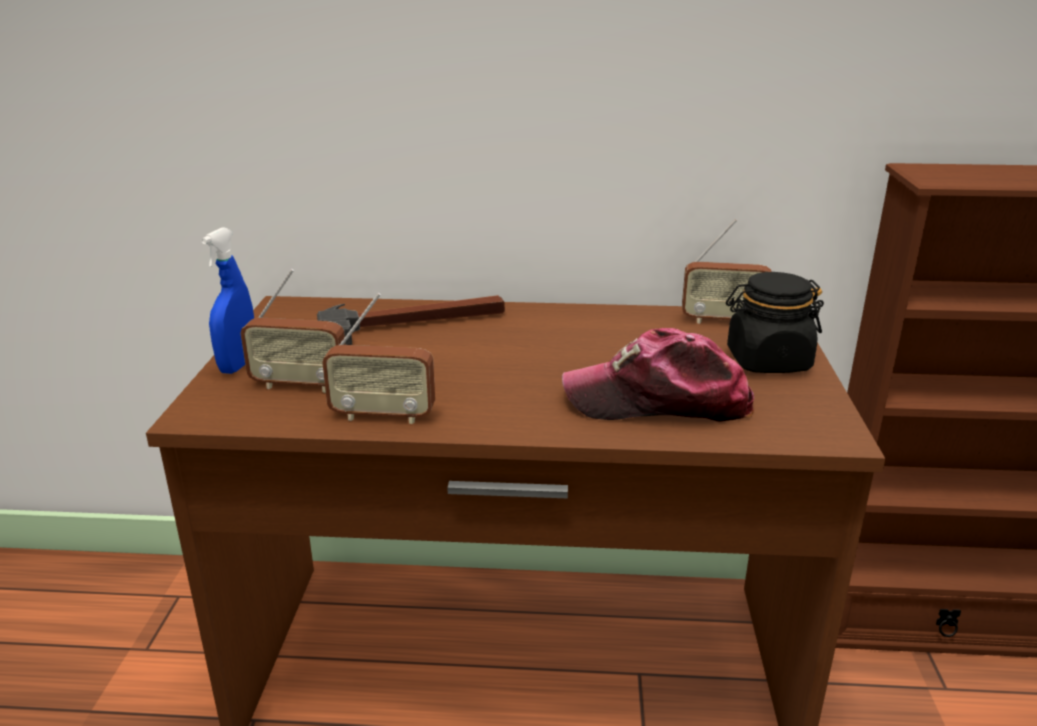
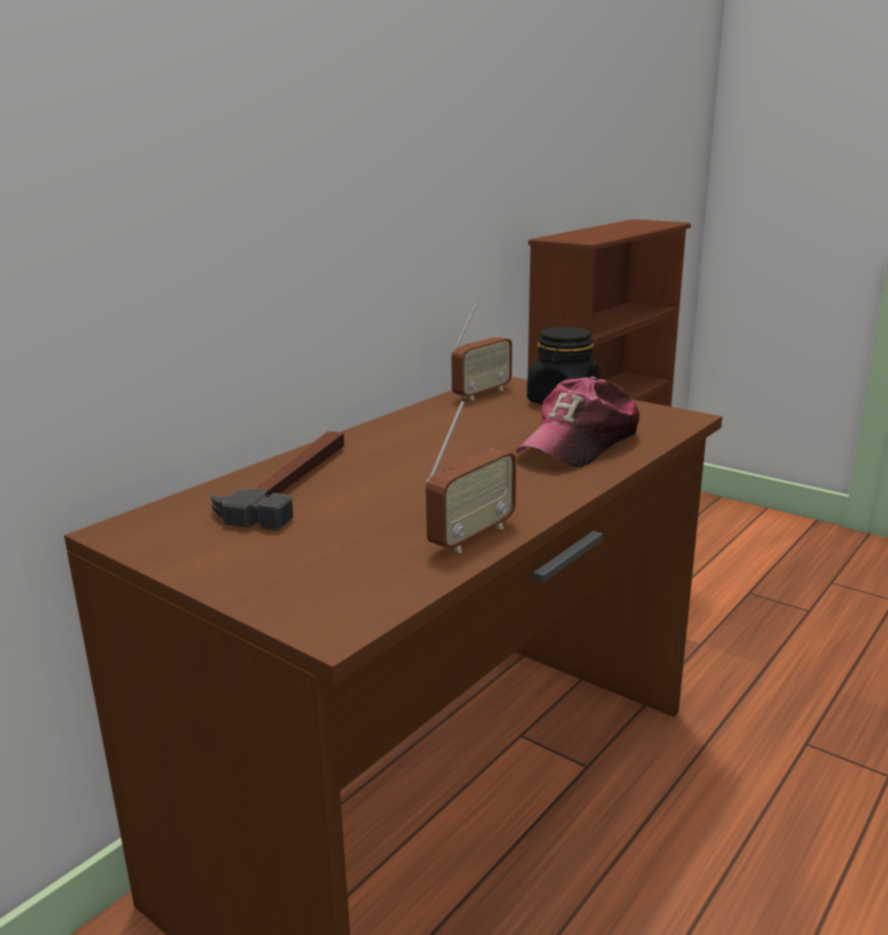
camera: 55 degrees left, 5 degrees down
blue spray bottle [201,228,254,374] -> none
radio [240,269,346,393] -> none

